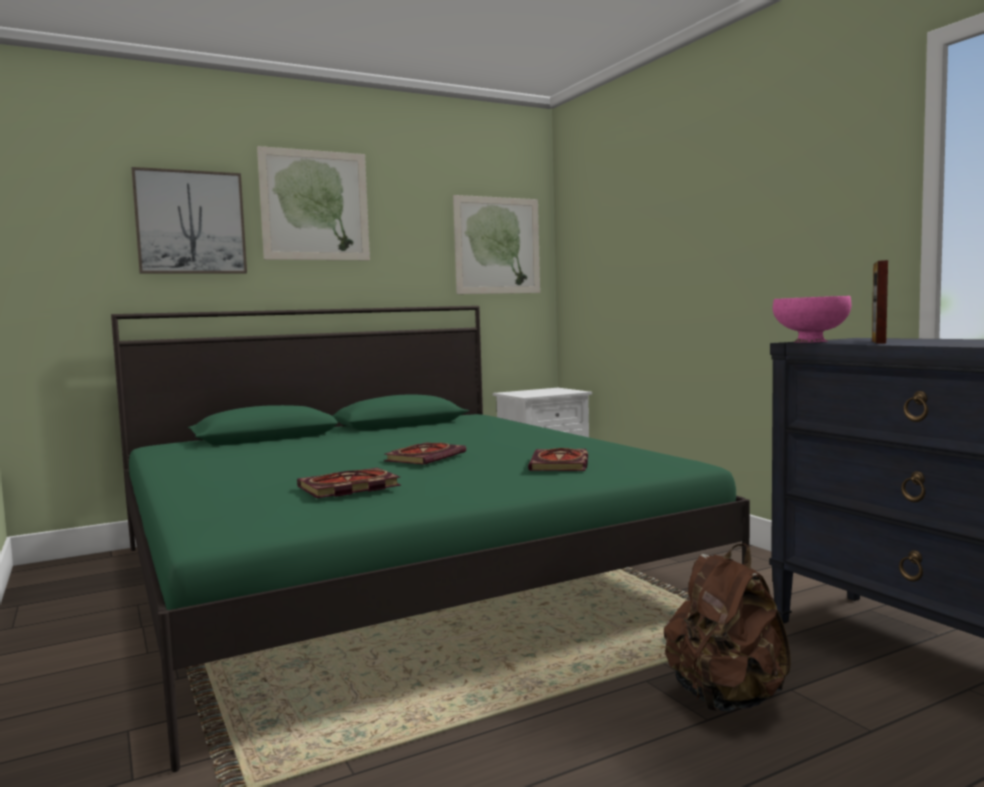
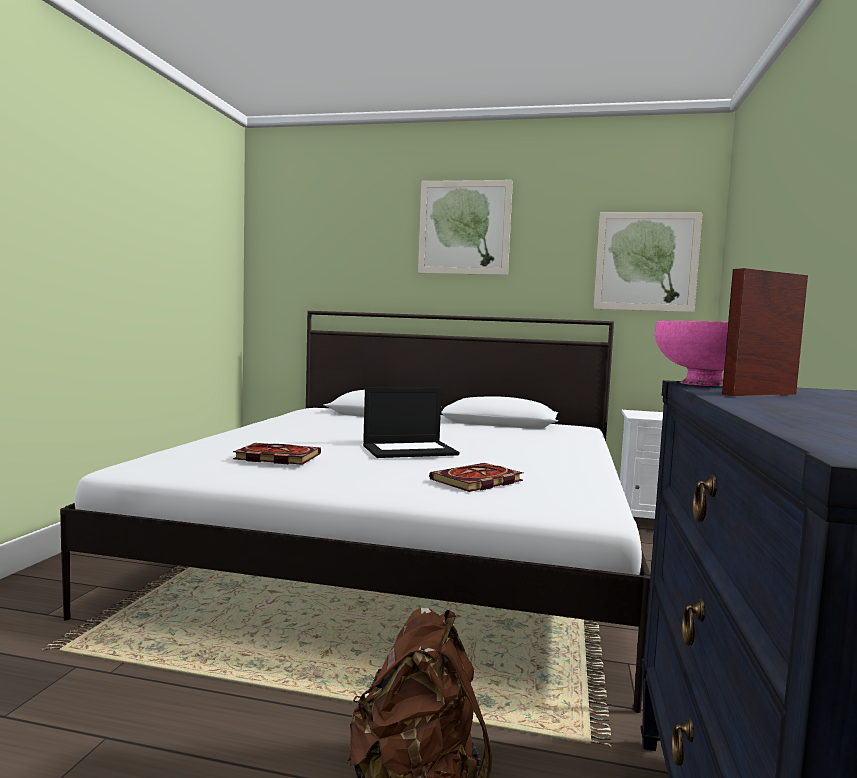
camera: 40 degrees right, 0 degrees up
green bed [111,306,750,772] -> white bed [60,311,651,713]
picture [131,167,247,274] -> none
book [384,442,466,465] -> laptop [363,387,459,458]

